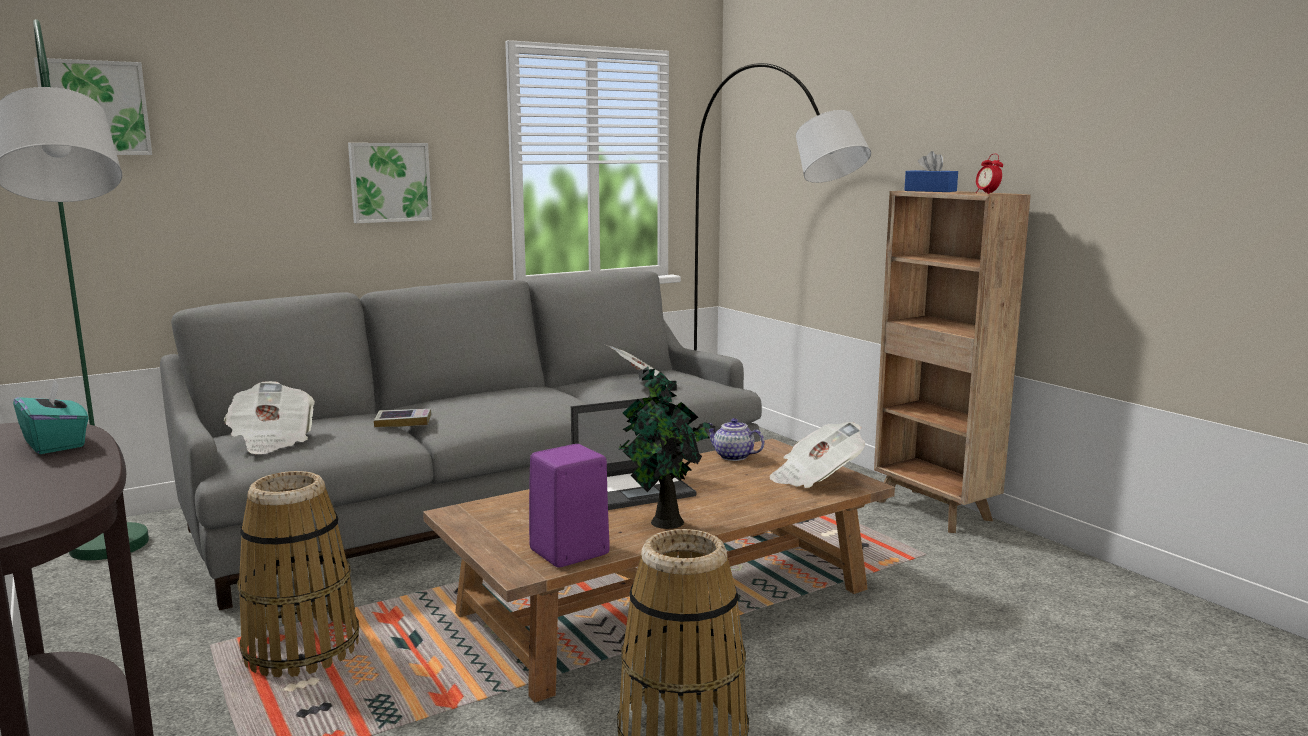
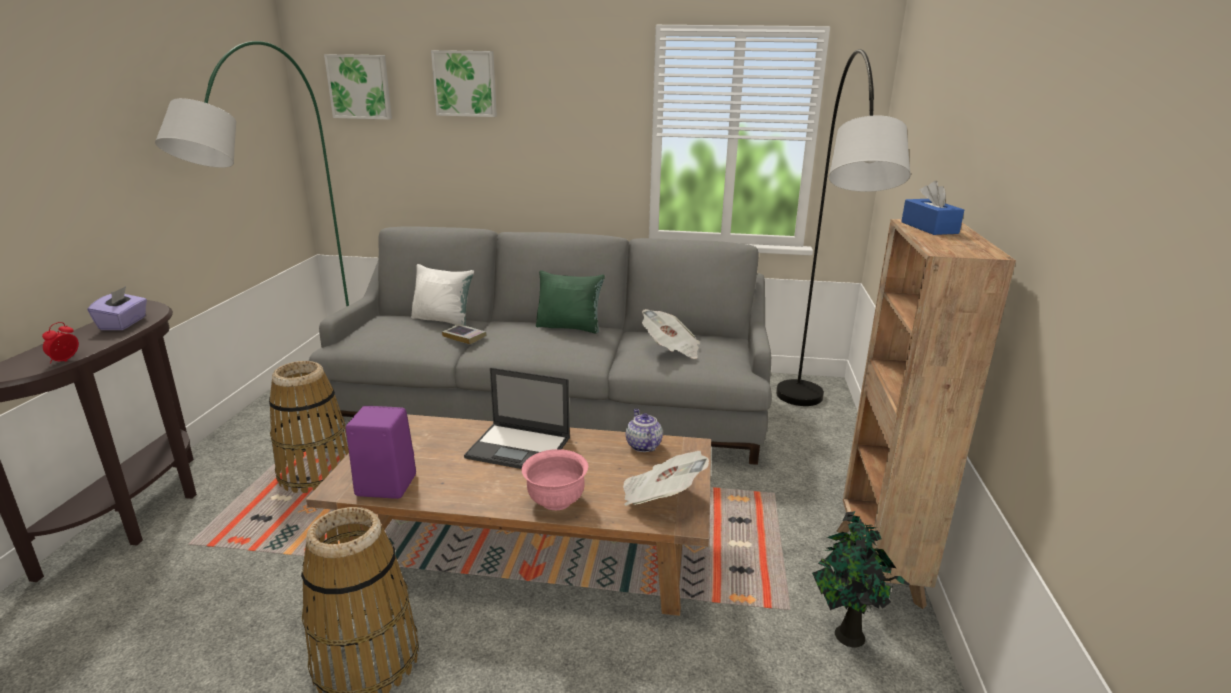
camera: 40 degrees right, 10 degrees up
turquoise tissue box [13,378,89,454] -> purple tissue box [88,286,147,330]
newspaper [224,381,315,455] -> none
picture [348,143,432,223] -> picture moved to [431,50,497,117]
potted plant [619,367,716,529] -> potted plant moved to [812,511,910,648]
alarm clock [976,154,1003,194] -> alarm clock moved to [42,322,79,363]
none -> white pillow [411,264,474,326]
none -> pink bowl [522,449,588,510]
none -> green pillow [536,270,605,334]

